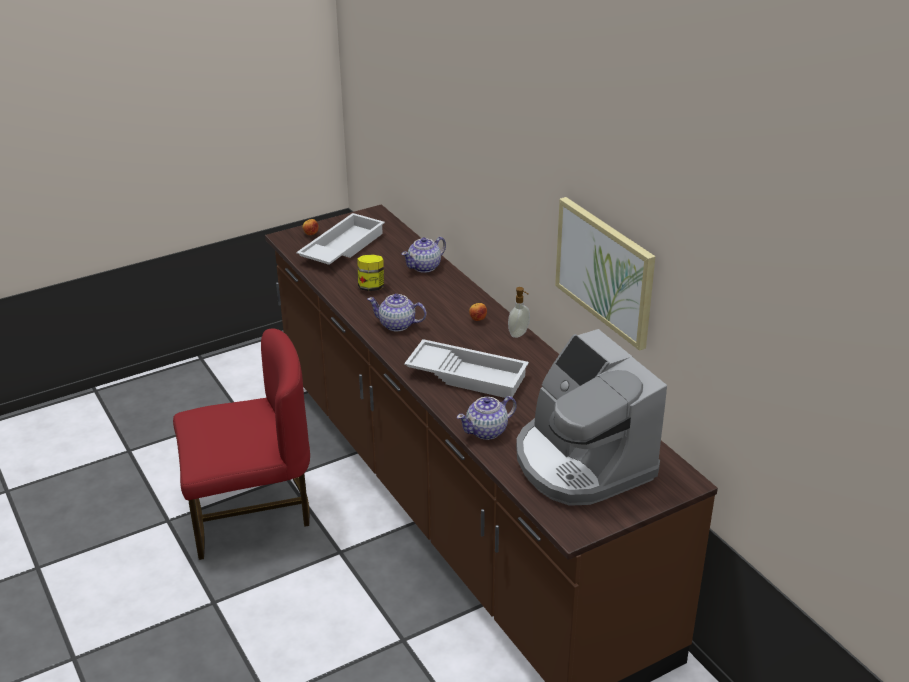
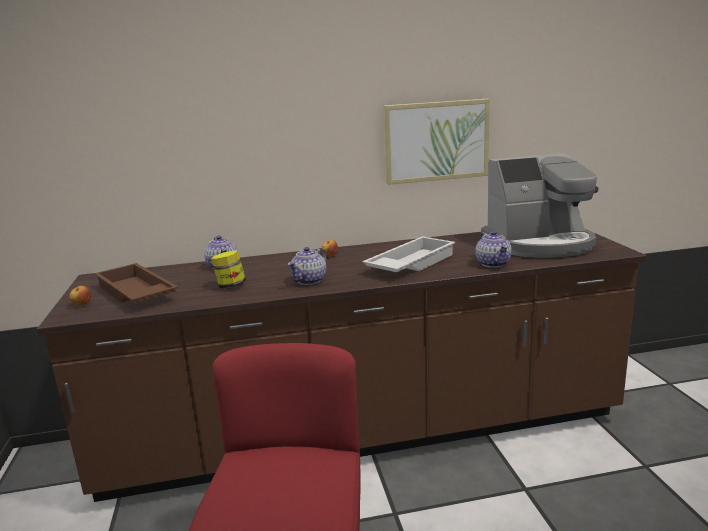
camera: 70 degrees left, 15 degrees down
white tray [296,213,385,265] -> brown tray [94,263,178,303]
soap dispenser [508,287,530,338] -> none

